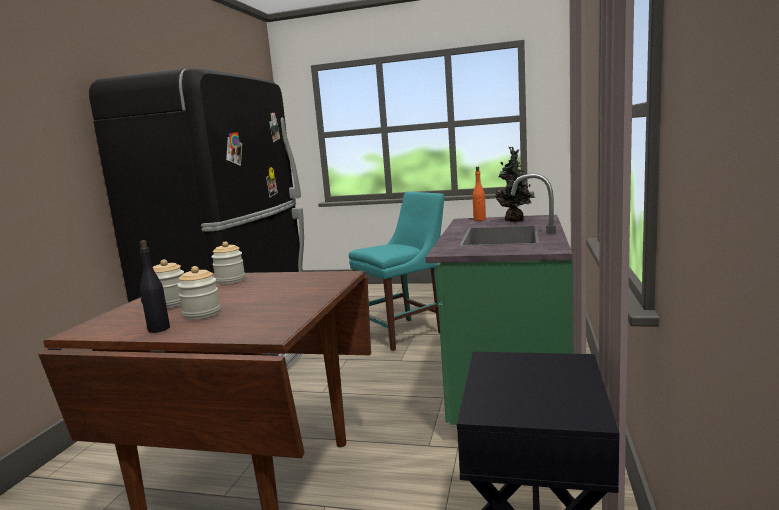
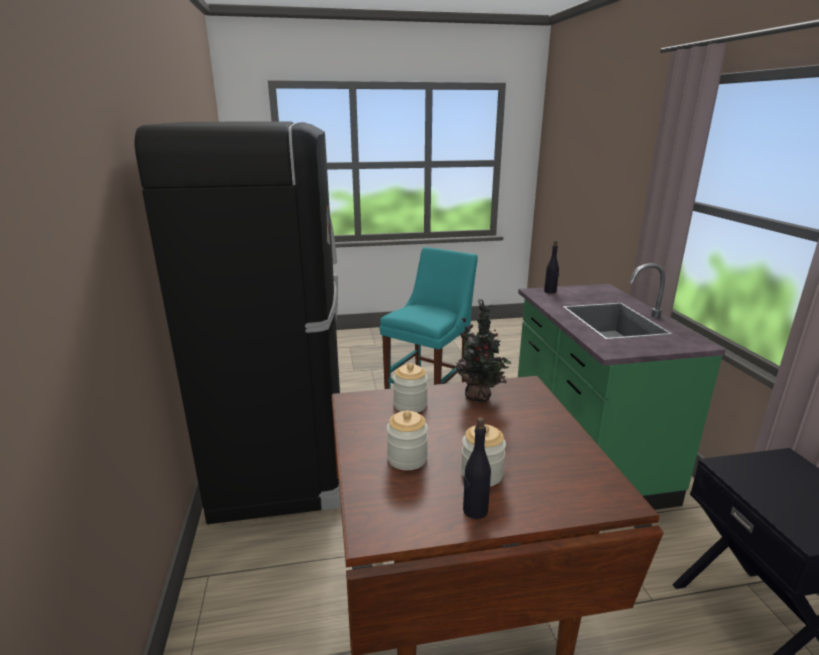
camera: 25 degrees left, 10 degrees up
orange bottle [473,167,486,221] -> black bottle [544,241,559,294]
potted plant [495,147,535,222] -> potted plant moved to [456,299,511,402]

